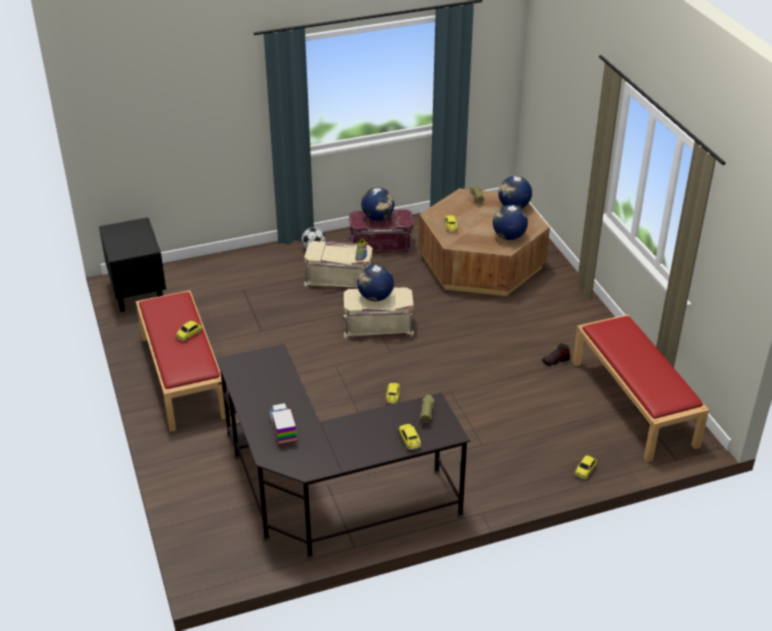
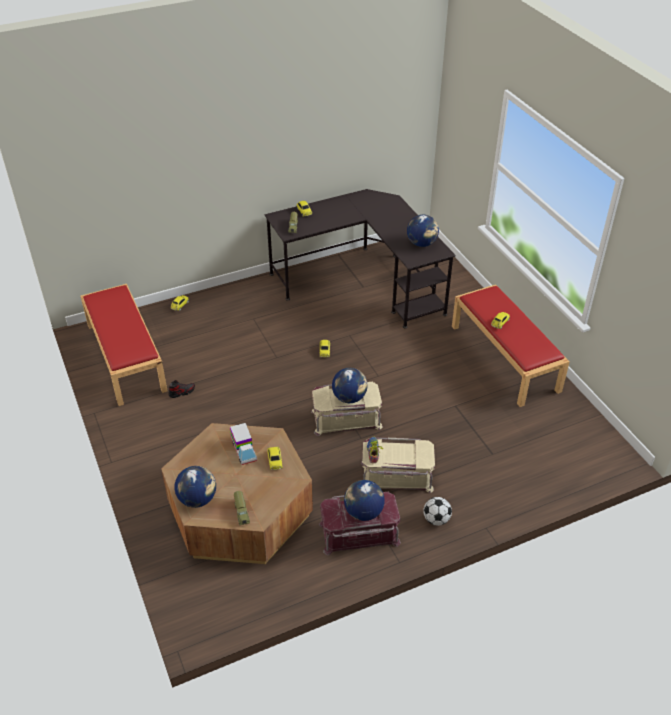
camera: 175 degrees right, 5 degrees up
black nightstand [99,217,166,312] -> none
toy truck [269,403,297,446] -> toy truck moved to [230,423,257,465]
globe [493,205,528,240] -> globe moved to [407,215,439,247]

